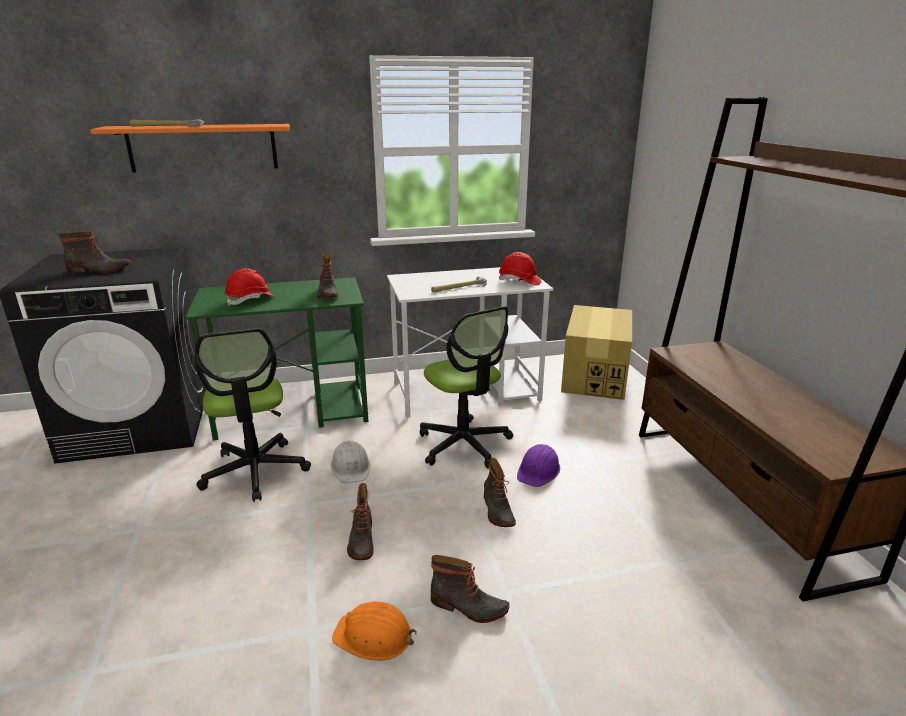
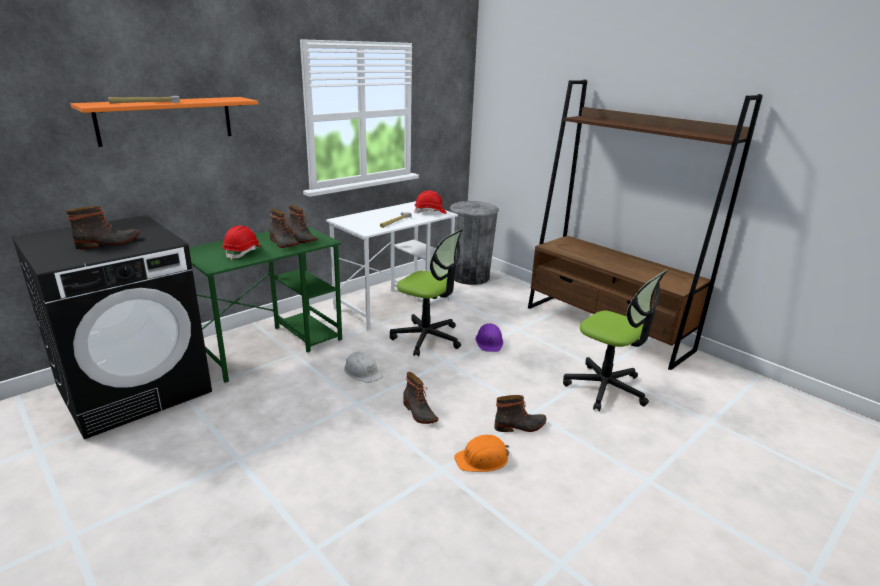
camera: 30 degrees left, 0 degrees up
office chair [194,329,311,502] -> office chair moved to [563,269,669,411]
boot [484,458,516,527] -> boot moved to [269,209,300,248]
cardboard box [561,305,632,400] -> grey trash can [450,201,499,285]

